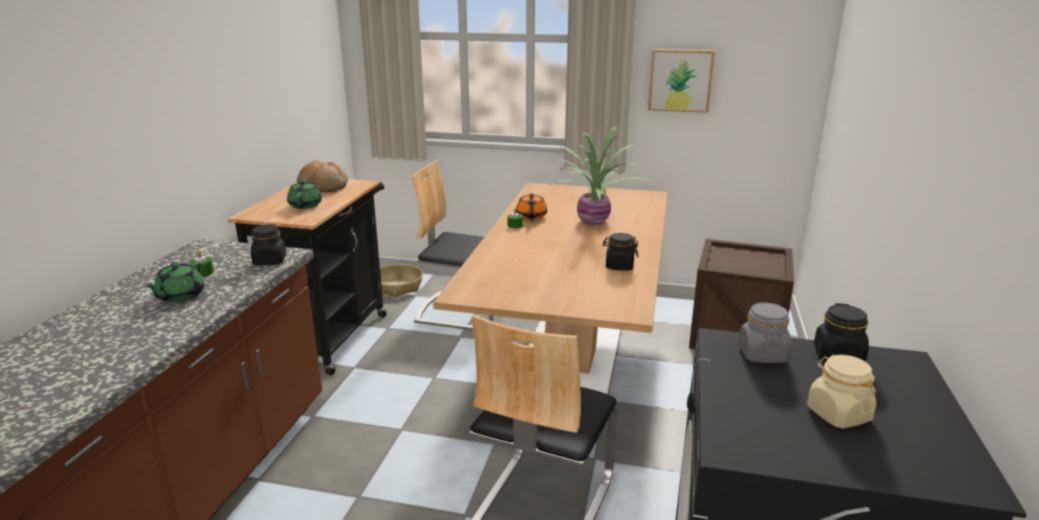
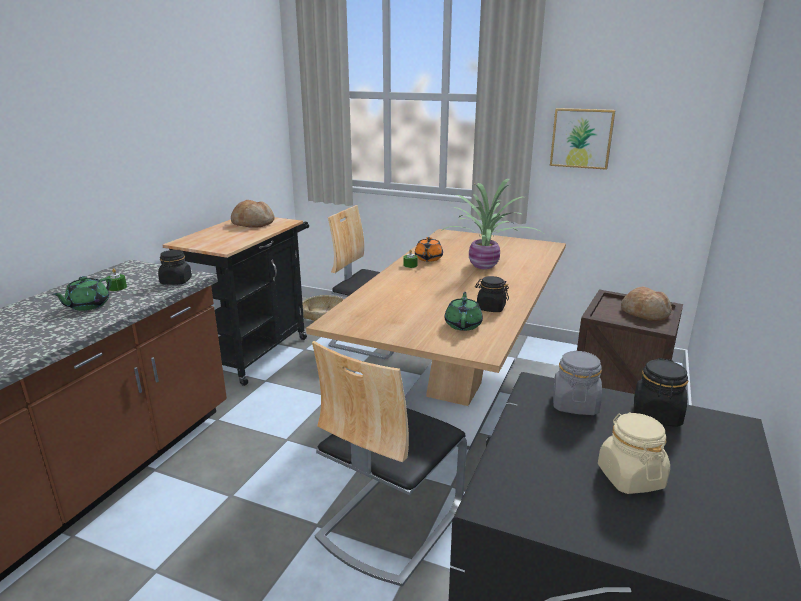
camera: 10 degrees right, 0 degrees up
green teapot [287,178,322,209] -> green teapot moved to [445,292,483,331]
none -> bread [621,286,672,321]

